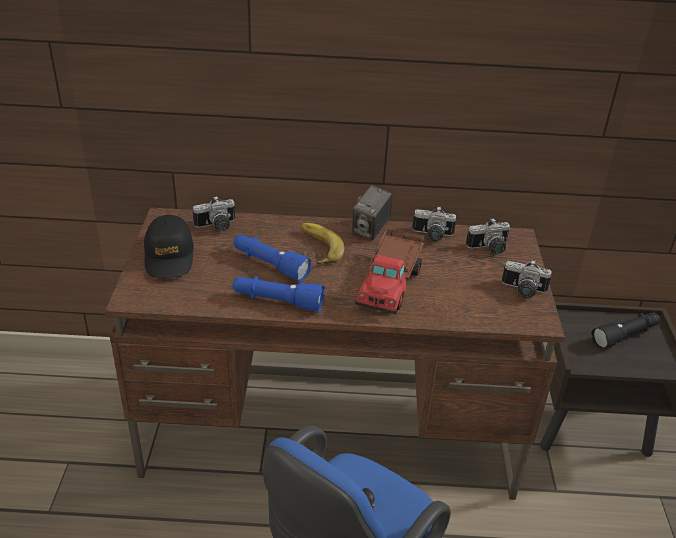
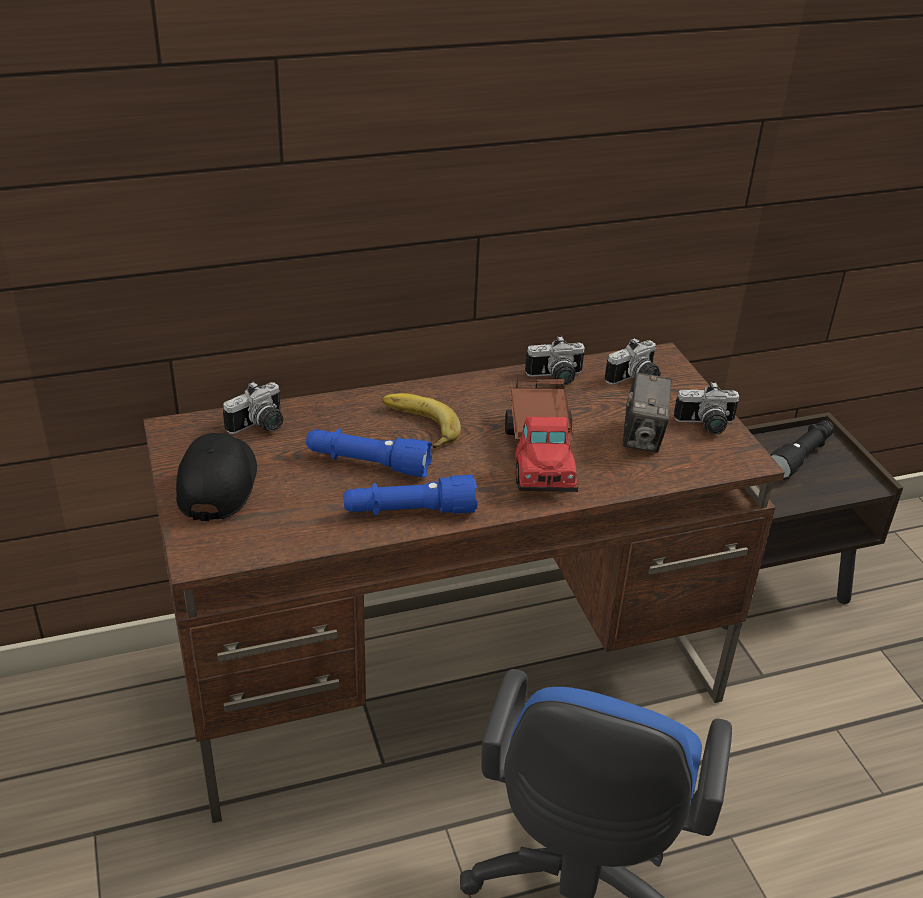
camera: 20 degrees left, 0 degrees up
black cap [144,215,194,278] -> black cap turned 150 degrees counterclockwise [176,433,257,521]
camera [352,185,392,240] -> camera moved to [623,373,672,452]

